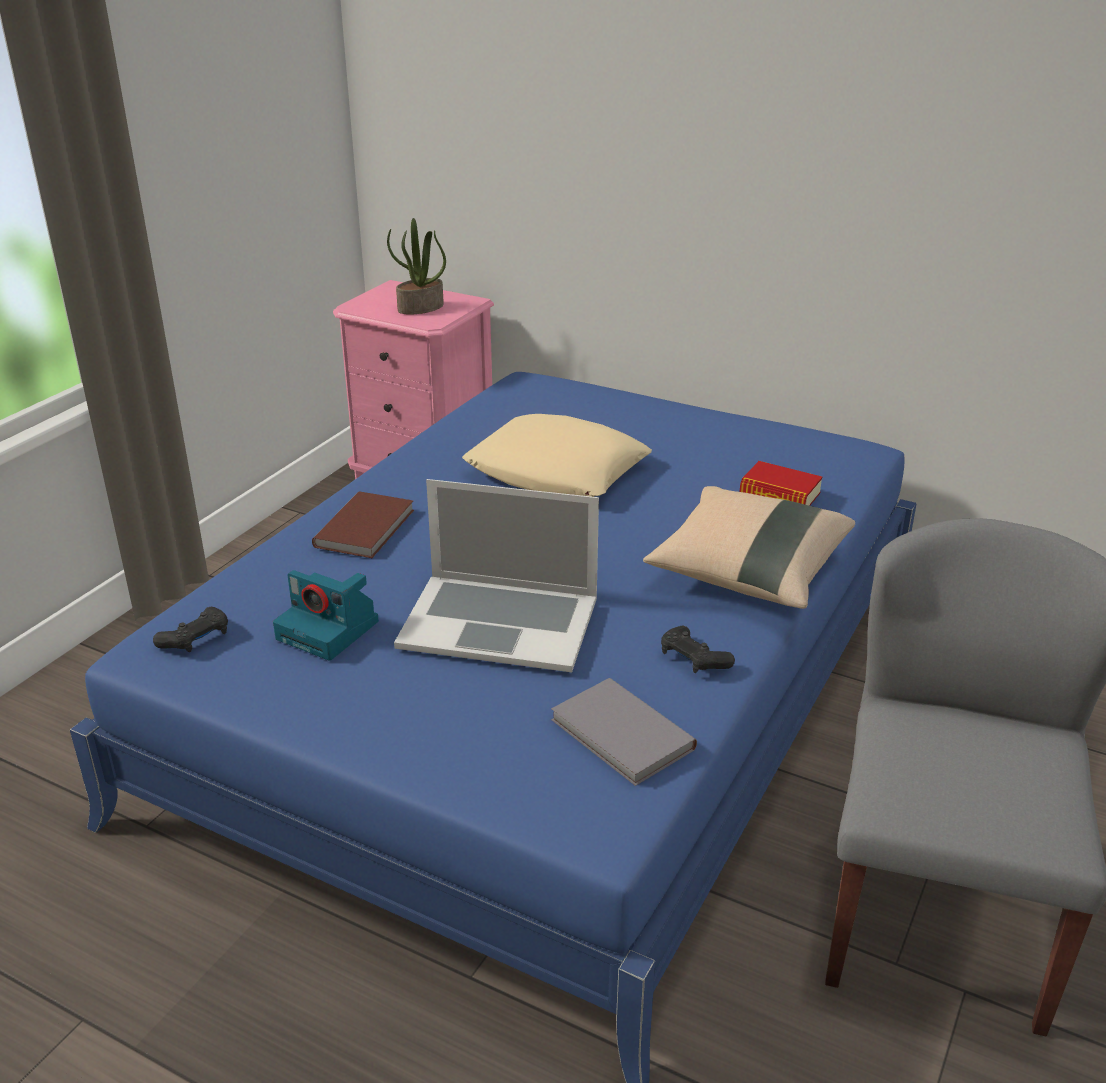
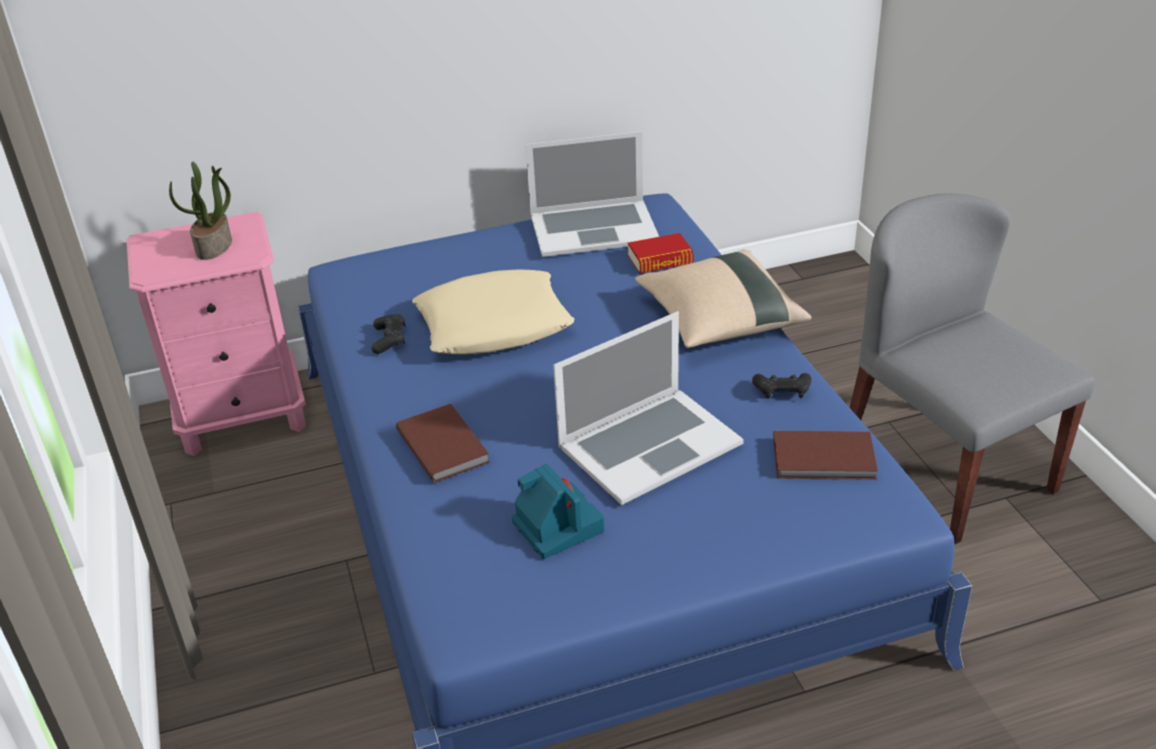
camera: 45 degrees left, 5 degrees up
black game controller [153,607,228,652] -> black game controller moved to [371,314,405,354]
camera [273,570,379,661] -> camera turned 105 degrees counterclockwise [512,464,604,559]
grey book [551,678,697,786] -> brown book [773,431,878,480]
none -> laptop [525,131,659,257]

